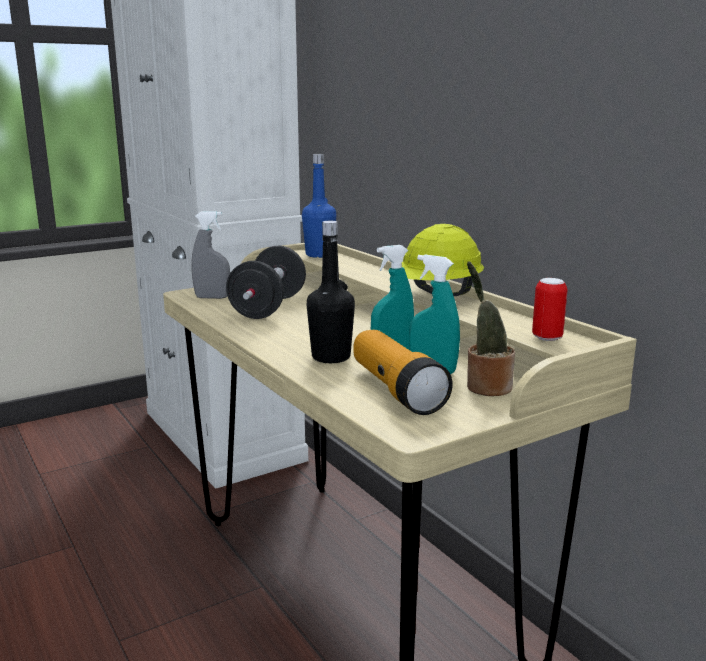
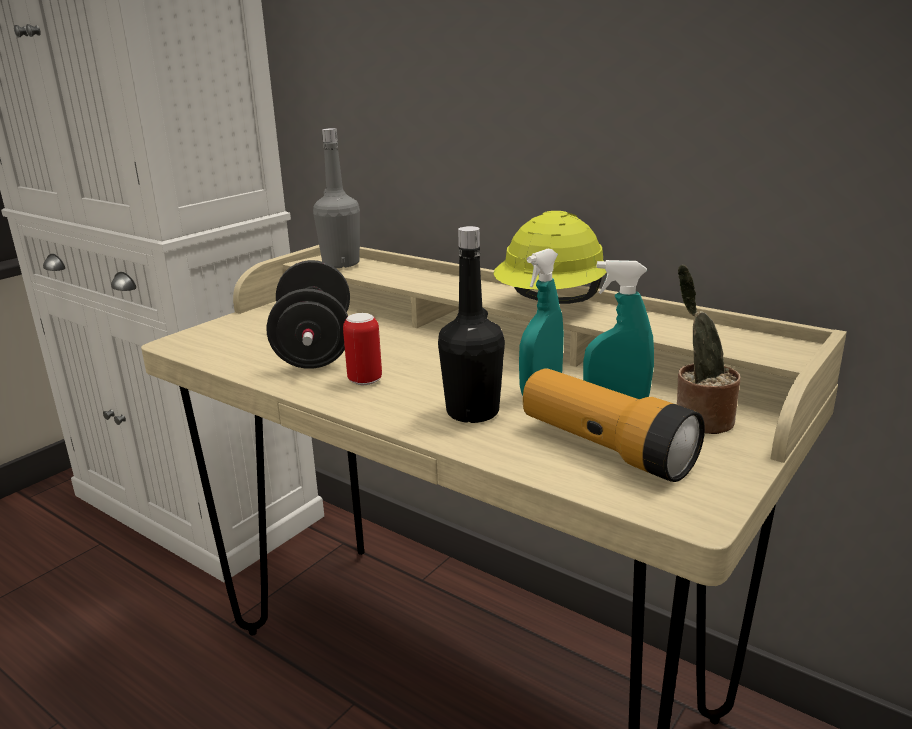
camera: 20 degrees left, 5 degrees up
grey spray bottle [192,211,230,299] -> none
blue bottle [302,154,336,258] -> grey bottle [313,128,360,268]
can [532,278,567,341] -> can moved to [343,313,382,385]

